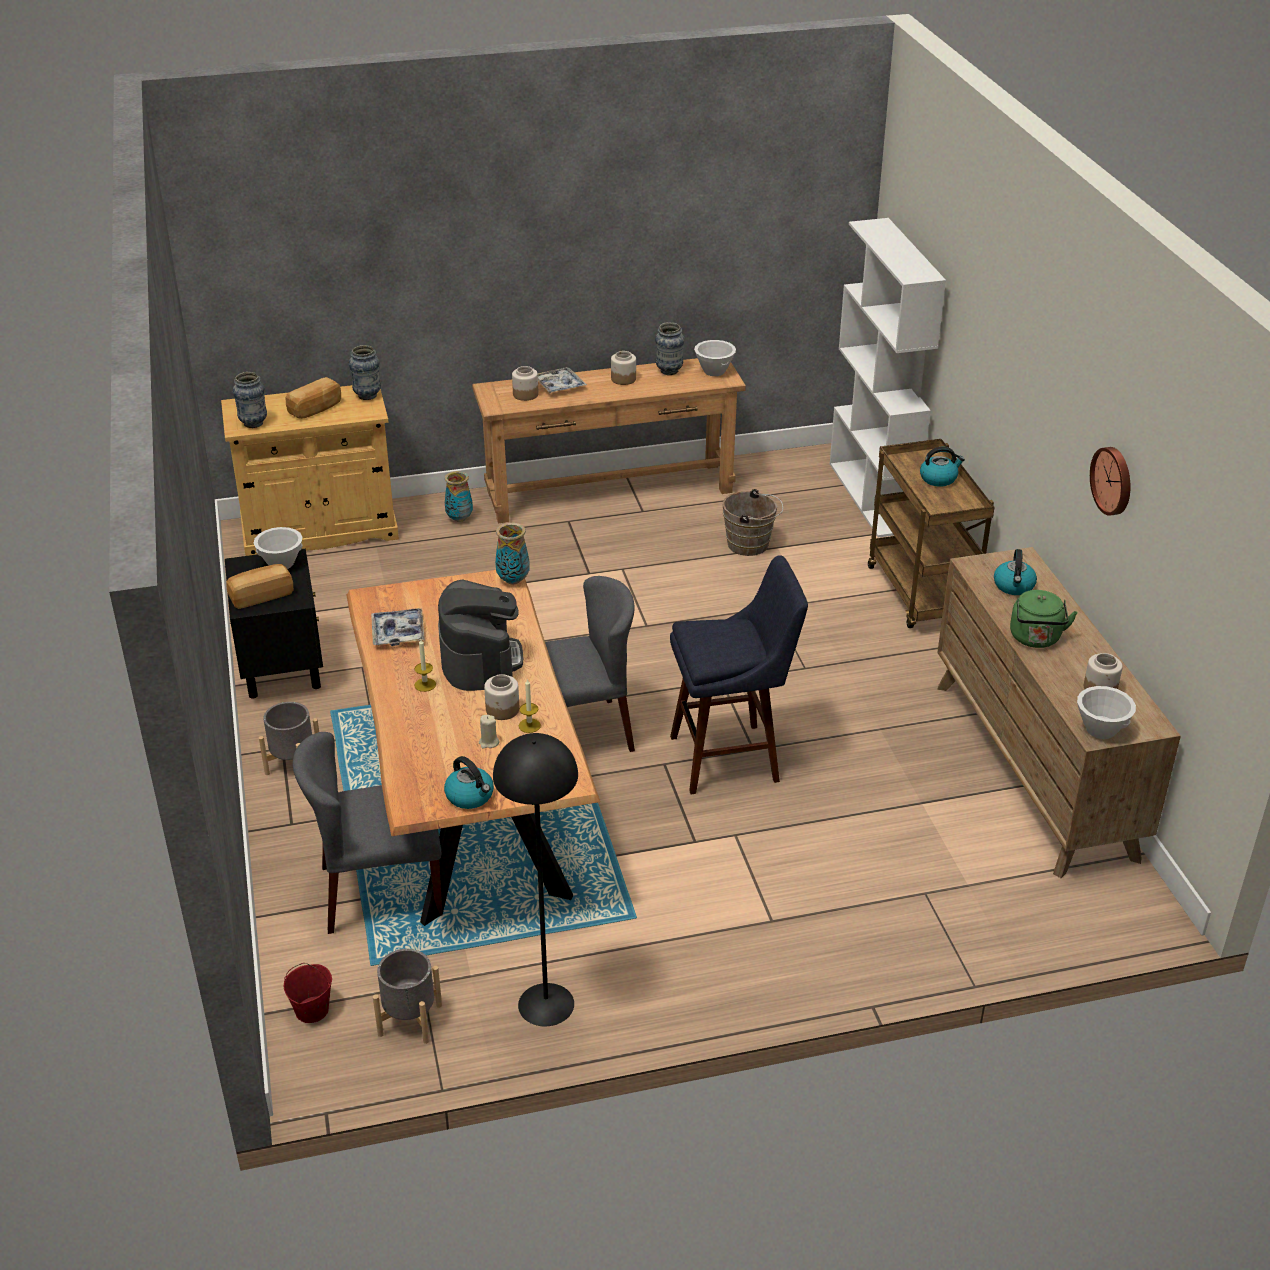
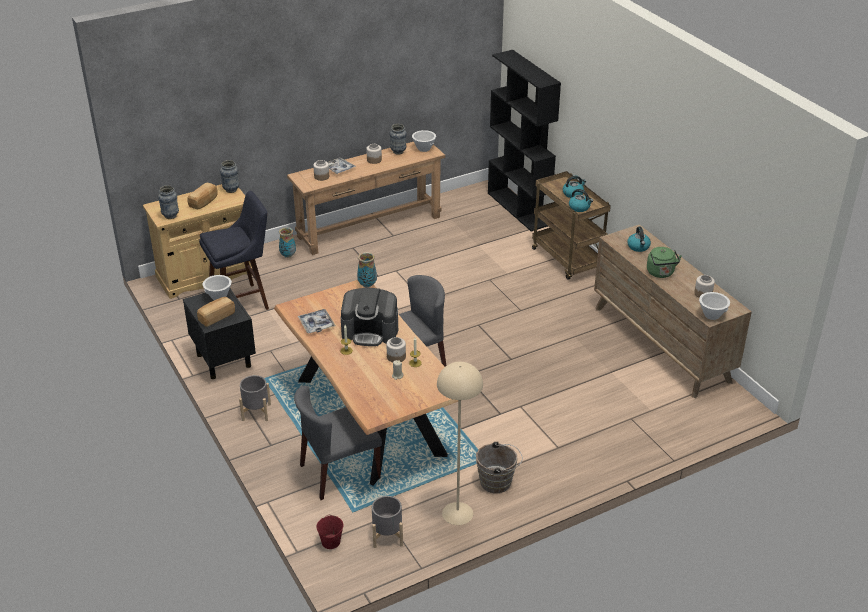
camera: 15 degrees left, 0 degrees up
coffee machine [438,579,523,691] -> coffee machine turned 120 degrees clockwise [341,287,398,346]
kettle [444,756,494,809] -> kettle moved to [569,189,593,212]
black floor lamp [493,733,578,1026] -> beige floor lamp [437,362,483,525]
blue stool [670,555,808,794] -> blue stool moved to [199,191,269,310]
brown bucket [722,489,783,556] -> brown bucket moved to [476,442,523,493]
white bookcase [830,218,946,538] -> black bookcase [488,50,561,231]
wall clock [1090,447,1131,516] -> none

